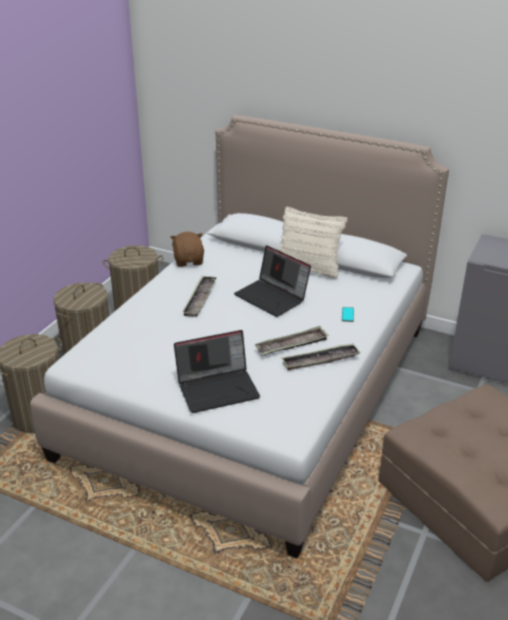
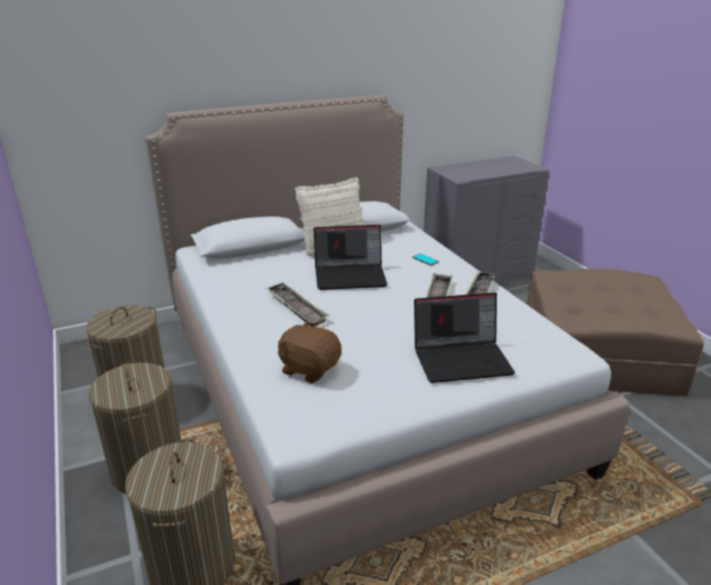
camera: 50 degrees left, 5 degrees down
brown plush toy [170,232,204,267] -> brown plush toy moved to [278,321,341,383]
laptop [174,330,260,413] -> laptop turned 60 degrees clockwise [414,293,515,383]

